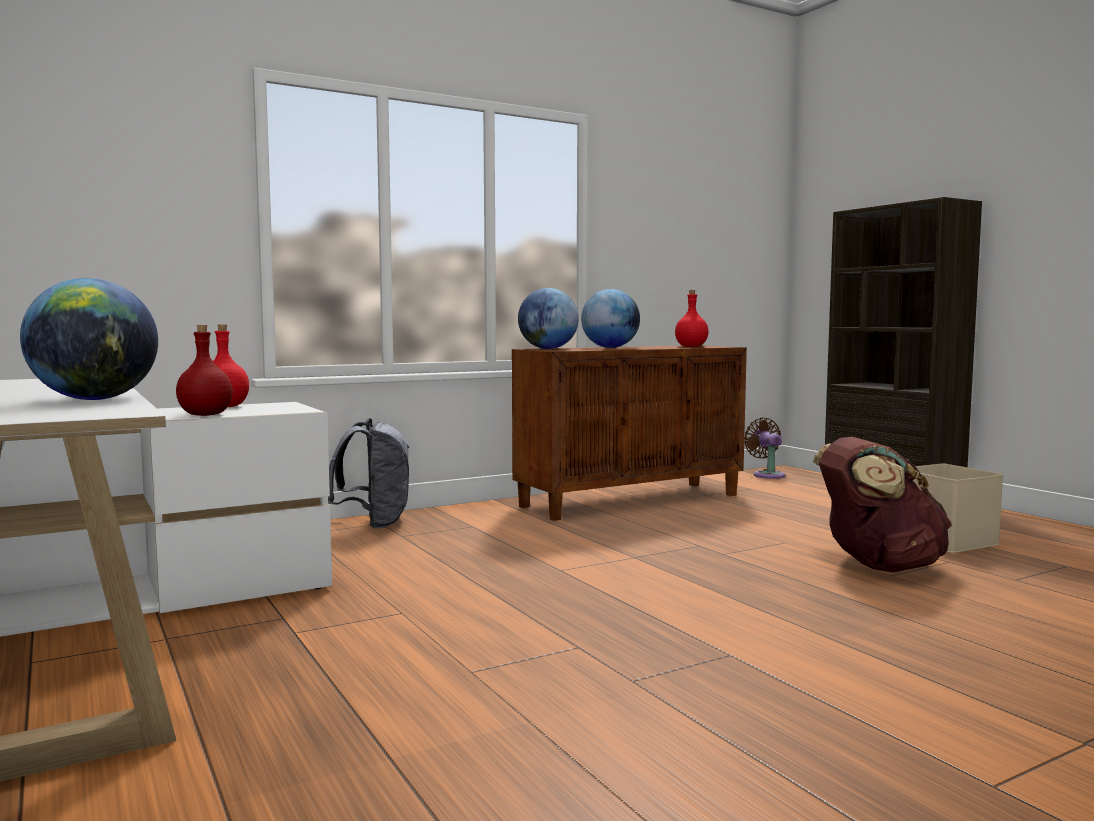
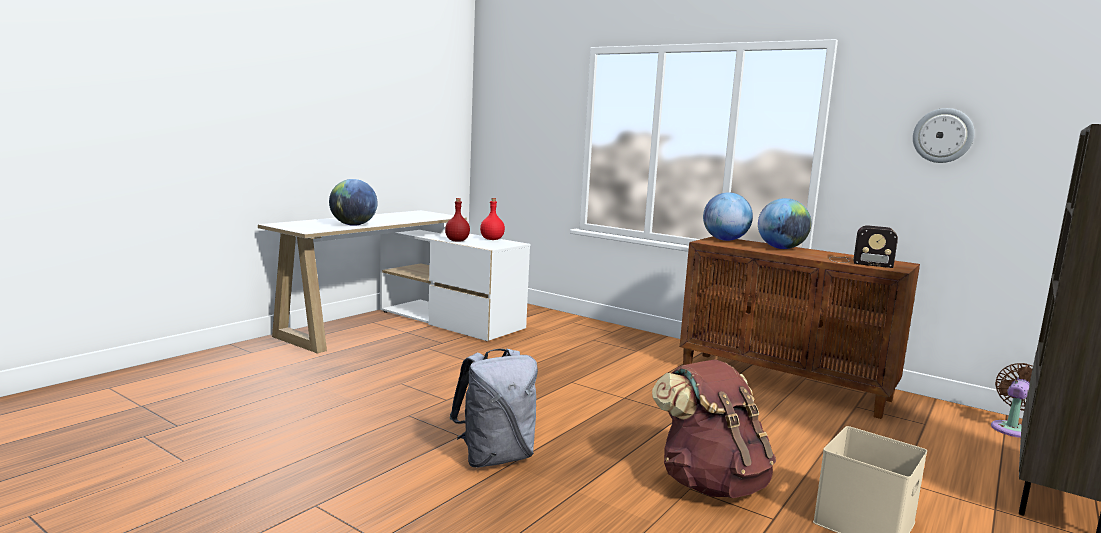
camera: 65 degrees right, 5 degrees up
grey backpack [328,418,409,529] -> grey backpack moved to [450,349,538,467]
red bottle [675,290,709,347] -> radio [829,225,898,268]
none -> wall clock [913,108,975,163]

